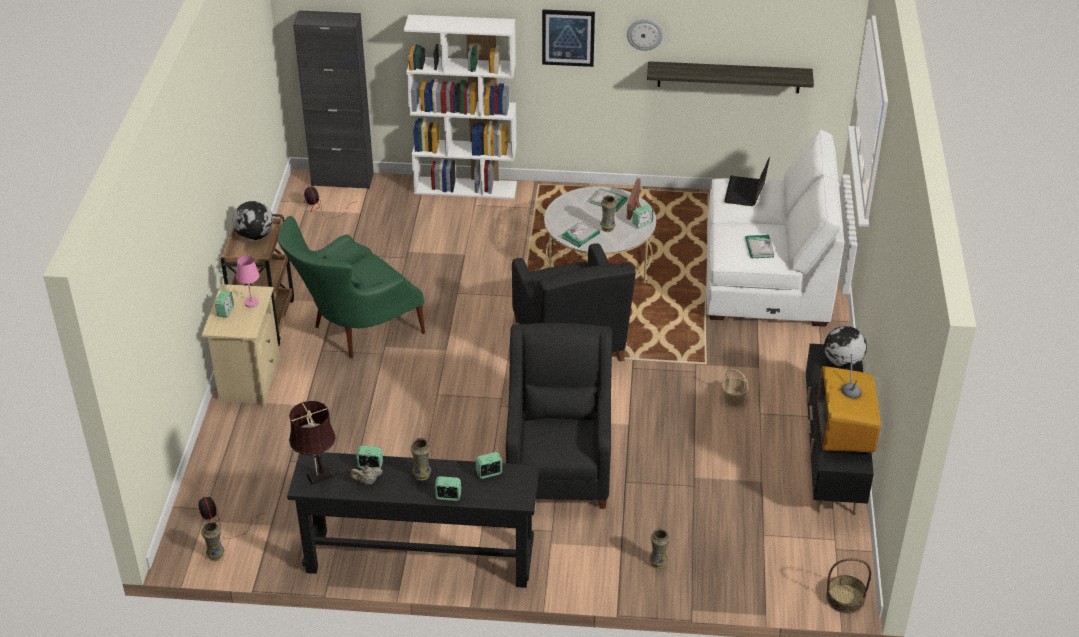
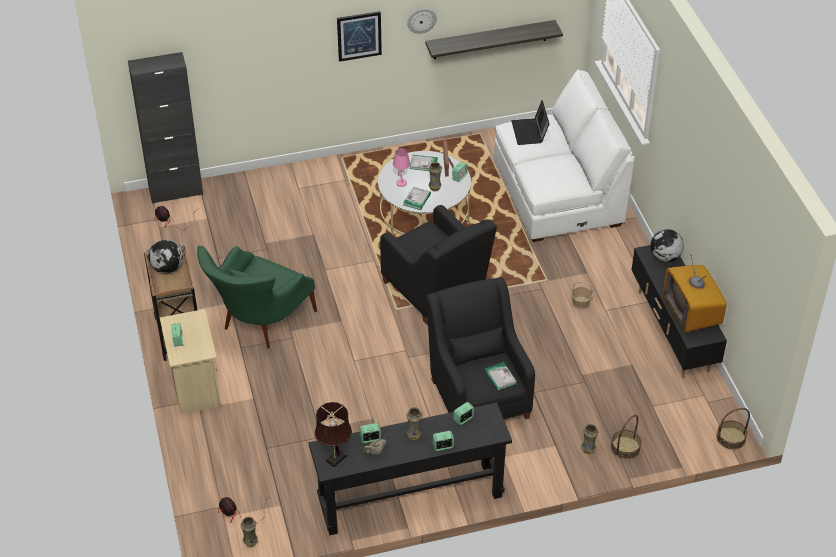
camera: 20 degrees left, 5 degrees up
pink table lamp [236,256,259,307] -> pink table lamp moved to [393,148,410,187]
white bookcase [404,15,517,199] -> none
book [745,235,774,258] -> book moved to [484,362,517,391]
none -> basket [611,415,641,459]

